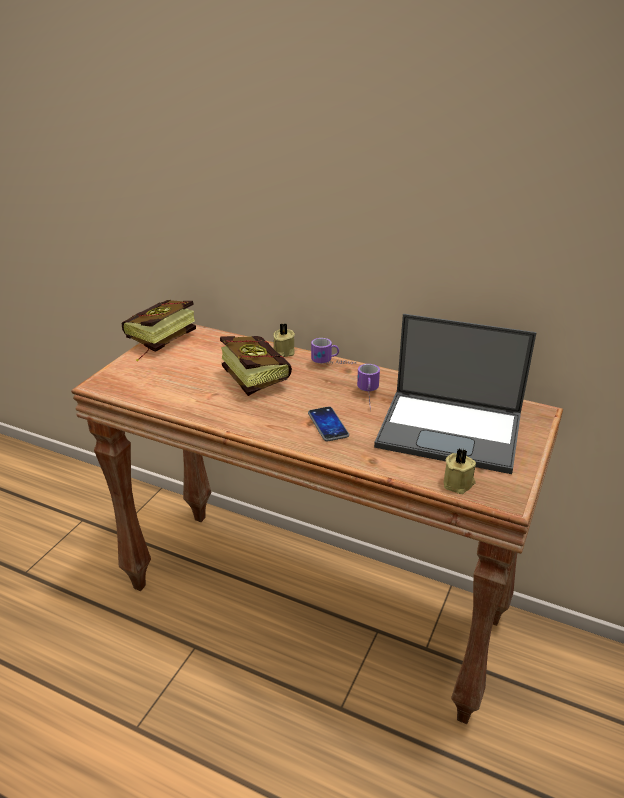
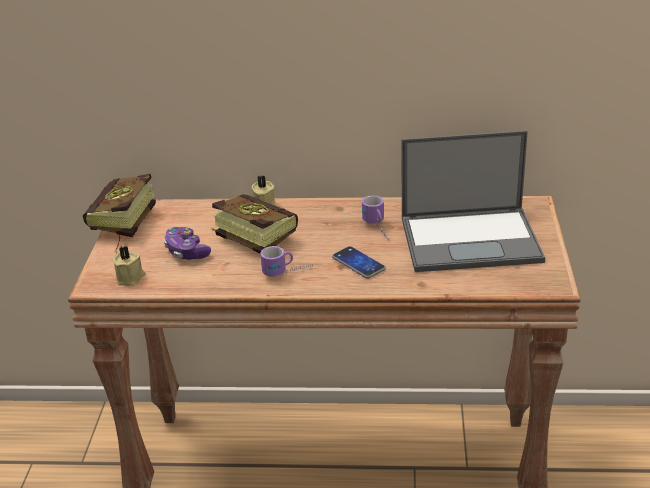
camera: 20 degrees left, 0 degrees up
mug [311,338,355,364] -> mug moved to [260,246,313,277]
beige candle [444,448,476,494] -> beige candle moved to [112,246,145,286]
none -> game controller [164,227,211,260]

